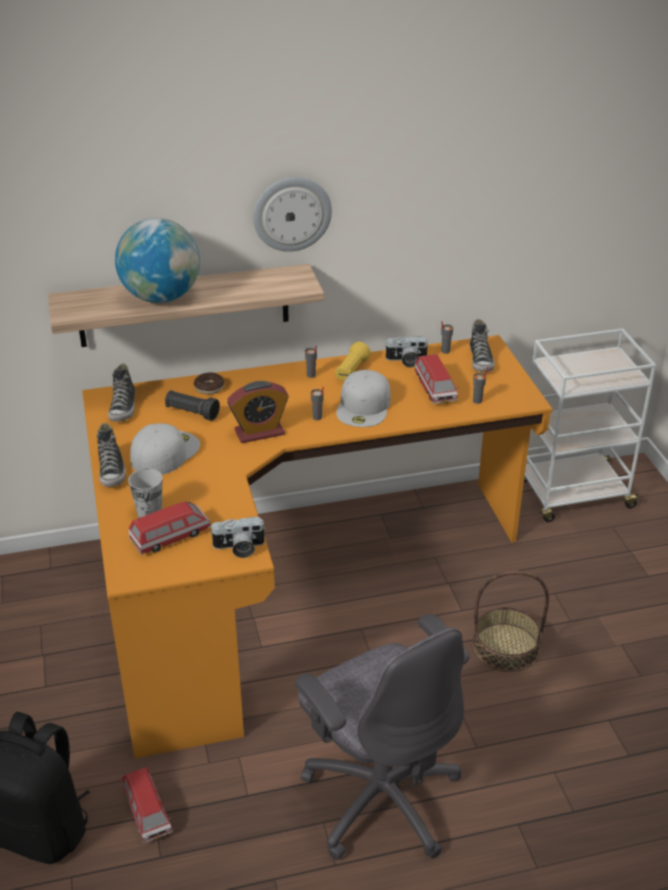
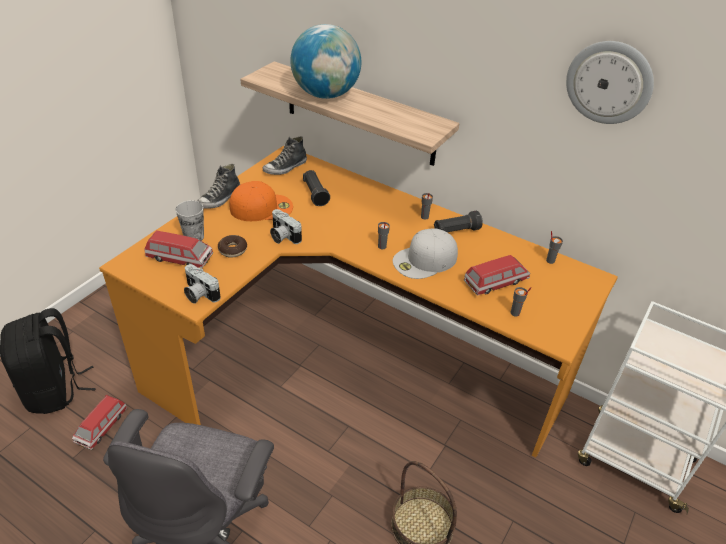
camera: 45 degrees right, 5 degrees up
white cap [130,423,200,475] -> orange cap [229,181,293,221]
donut [194,372,224,394] -> donut moved to [218,235,247,258]
alarm clock [227,381,289,443] -> none
wall clock [253,177,332,252] -> wall clock moved to [566,41,654,124]
yellow flashlight [335,342,371,381] -> black flashlight [434,211,483,232]
camera [384,336,429,368] -> camera moved to [270,209,302,244]
toy car [415,354,458,404] -> toy car turned 150 degrees counterclockwise [464,255,530,296]
shoe [470,319,495,372] -> none

